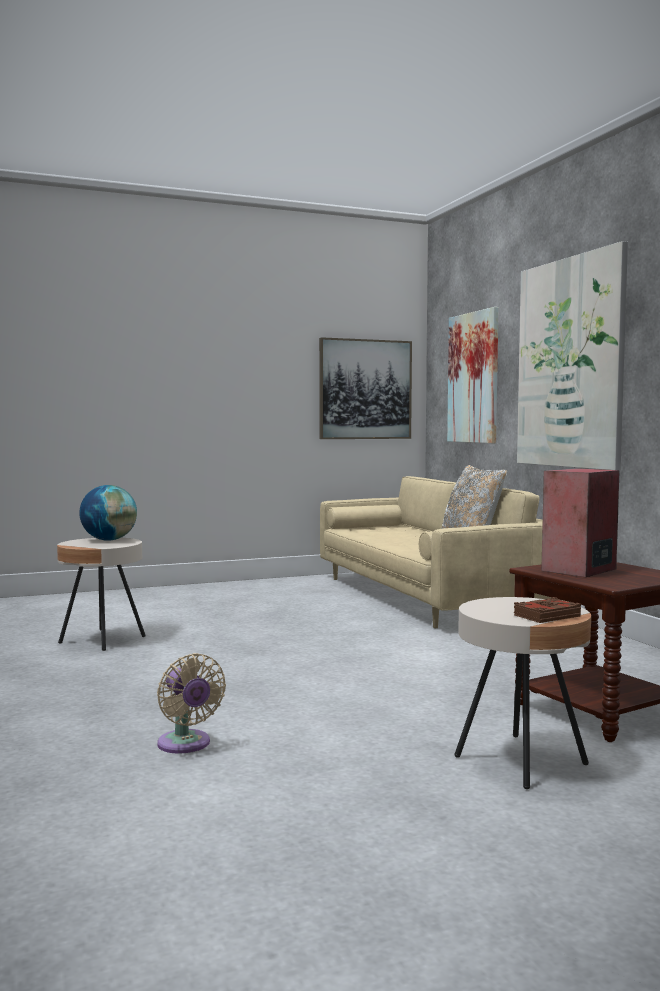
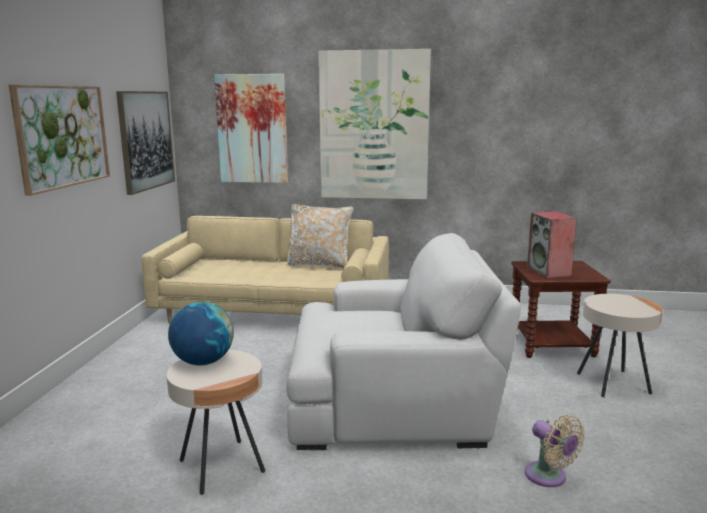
camera: 60 degrees left, 10 degrees up
beige fan [157,653,226,754] -> beige fan turned 60 degrees clockwise [525,415,585,487]
brown book [514,597,581,623] -> none
none -> picture [9,85,110,196]
none -> white armchair [287,233,521,450]

